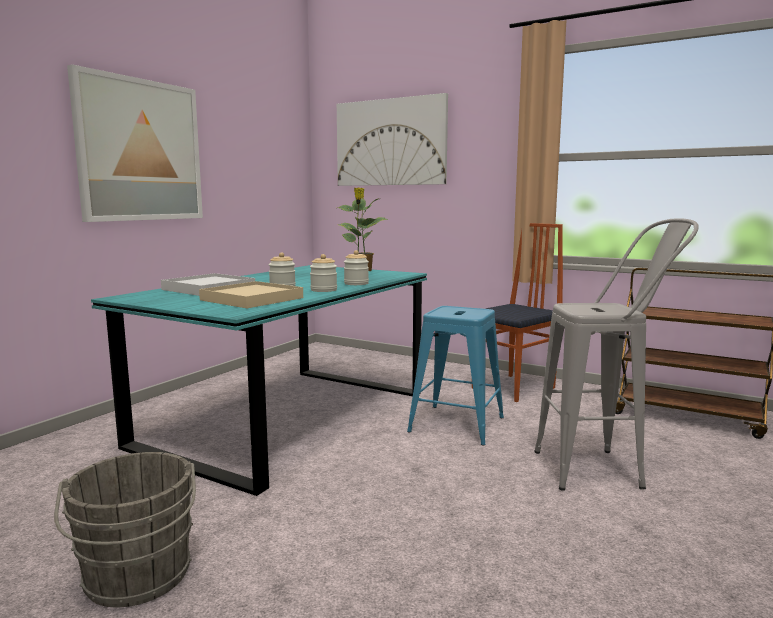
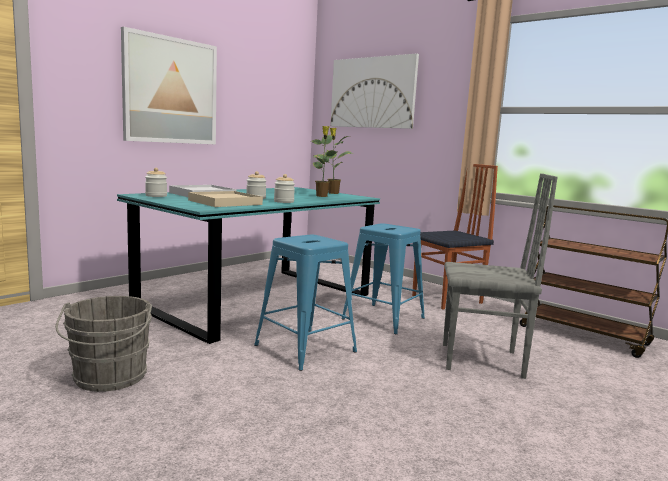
camera: 10 degrees right, 0 degrees up
jar [344,250,369,285] -> jar moved to [145,168,167,197]
grey stool [535,218,699,491] -> grey chair [443,173,558,379]
none -> blue stool [254,235,357,371]

